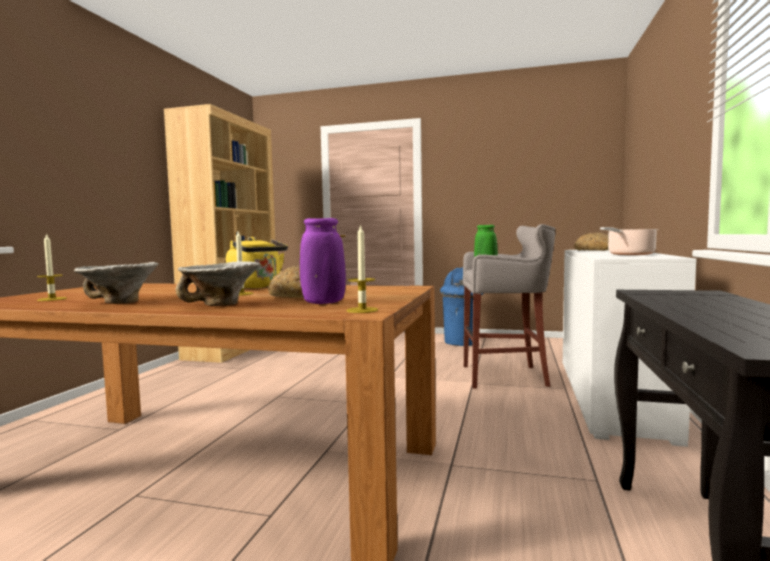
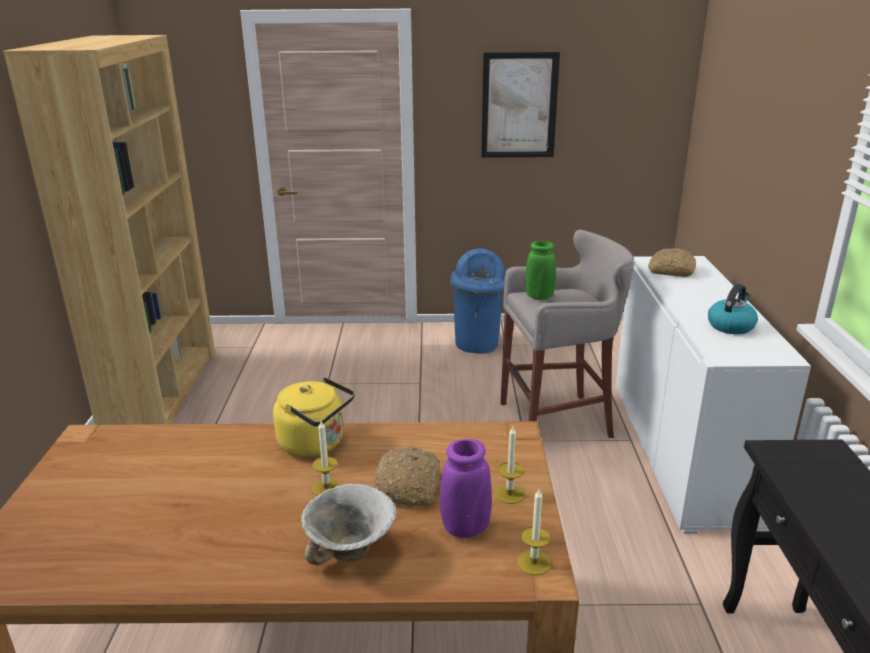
camera: 15 degrees left, 20 degrees up
candle [37,233,67,301] -> candle moved to [495,427,525,504]
bowl [74,262,158,304] -> none
cooking pot [600,227,659,255] -> kettle [708,284,758,334]
none -> picture [481,52,560,158]

